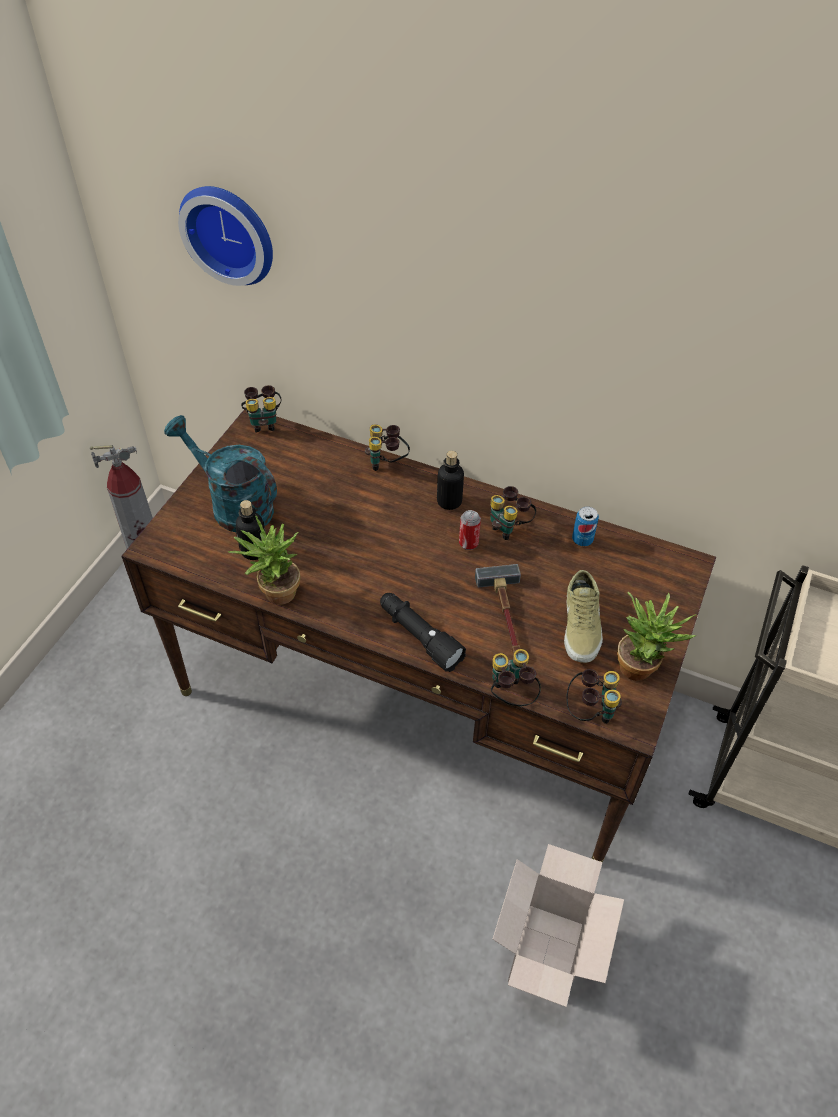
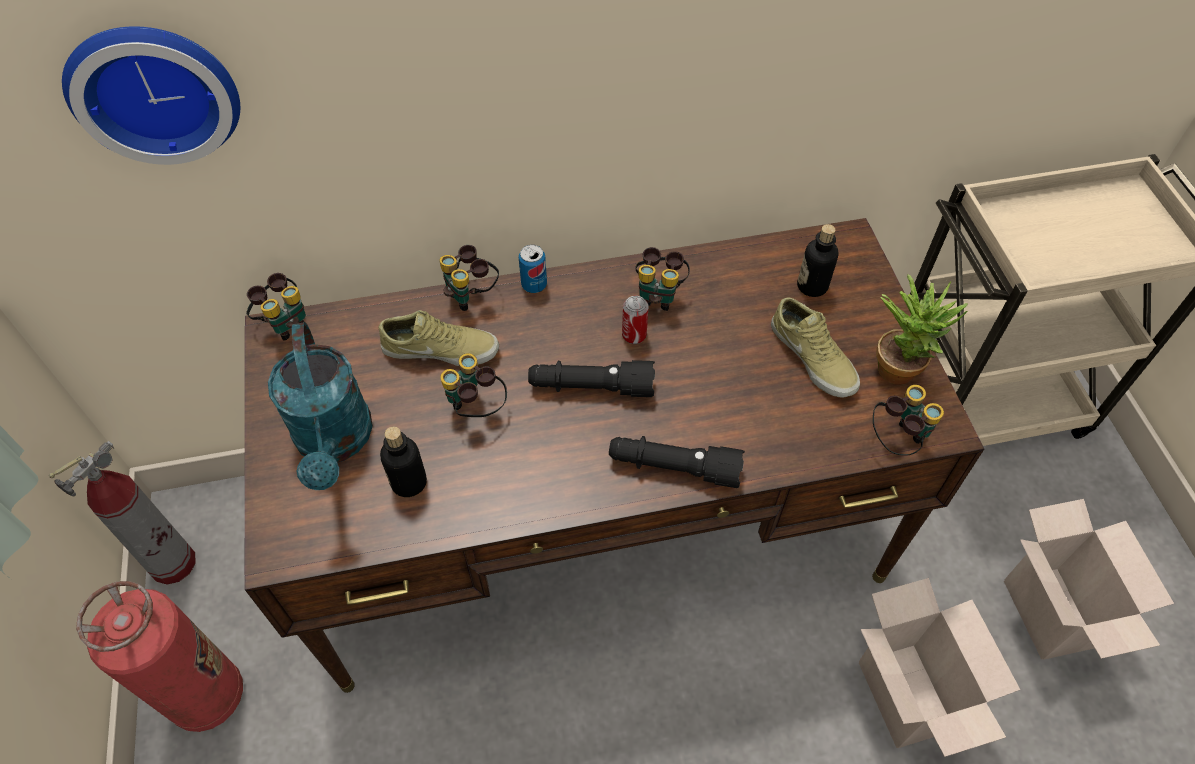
camera: 35 degrees left, 5 degrees up
turquoise watering can [164,415,277,532] -> turquoise watering can turned 105 degrees counterclockwise [268,322,373,490]
potted plant [228,515,300,605] -> none
bottle [437,451,464,510] -> bottle moved to [797,224,839,297]
hammer [475,564,521,654] -> none
binoculars [491,649,541,706] -> binoculars moved to [440,353,507,417]
can [572,506,599,546] -> can moved to [519,244,547,293]
none -> fire extinguisher [76,581,243,732]
none -> beige shoe [378,310,499,366]
none -> black flashlight [528,360,655,397]
none -> cardboard box [1004,499,1174,660]

